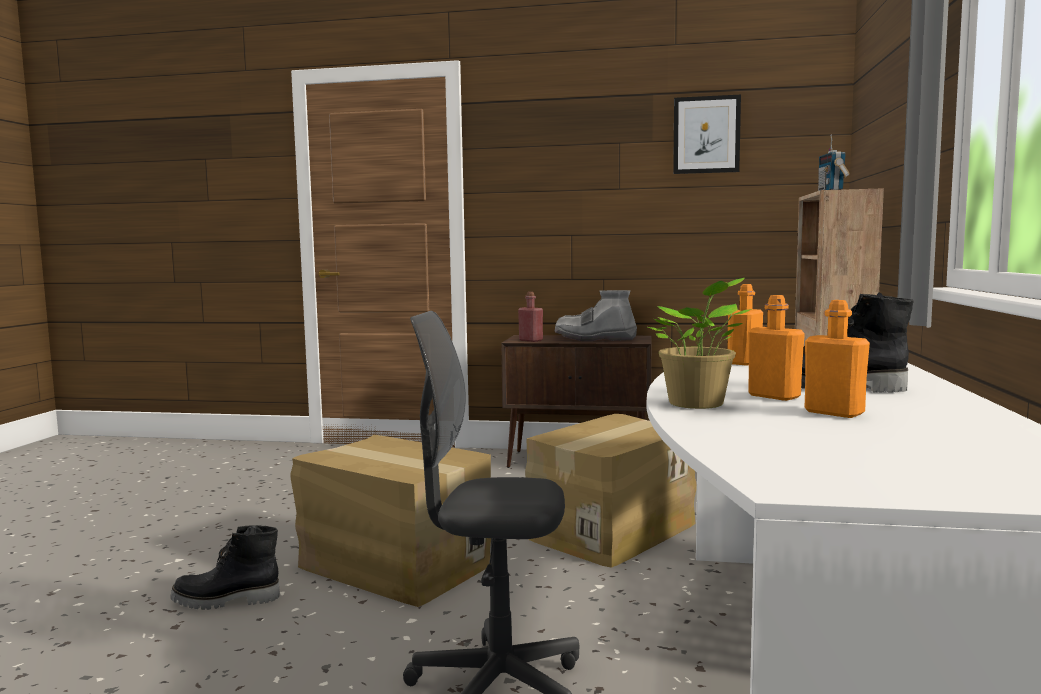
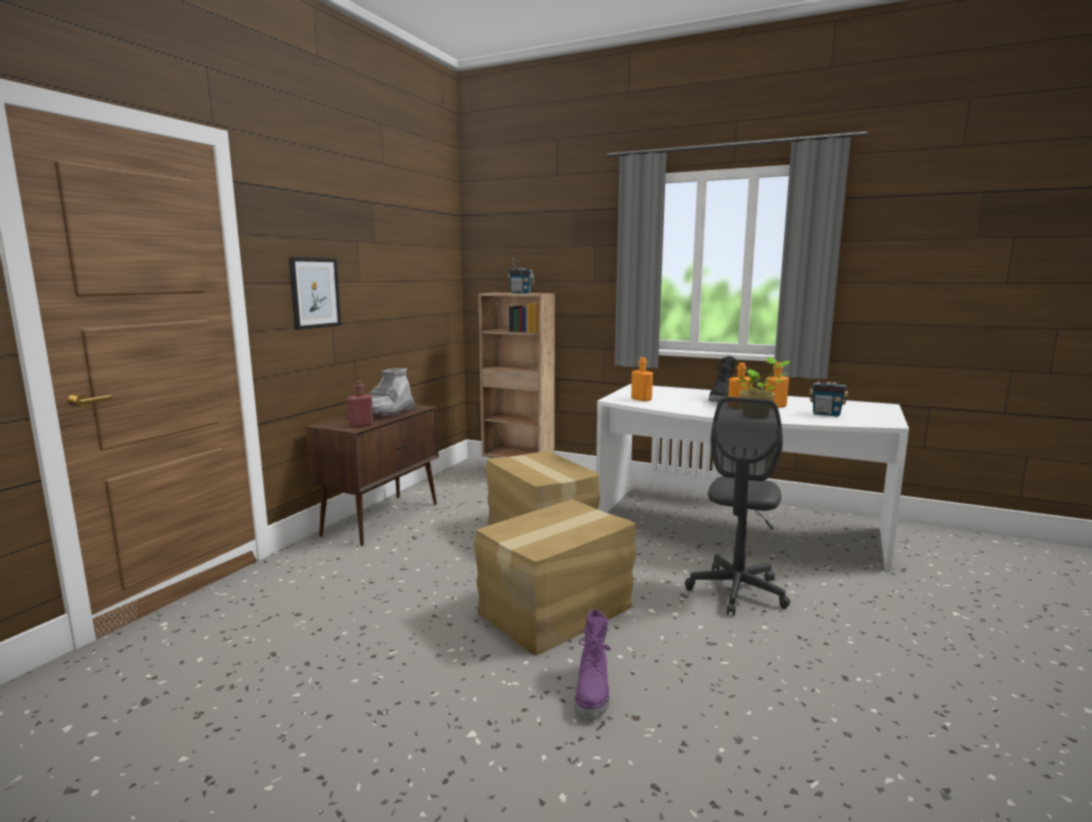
camera: 75 degrees left, 5 degrees up
black boot [170,525,280,610] -> purple boot [575,610,611,718]
picture [673,95,741,174] -> picture moved to [289,257,341,330]
none -> radio [809,367,848,417]

